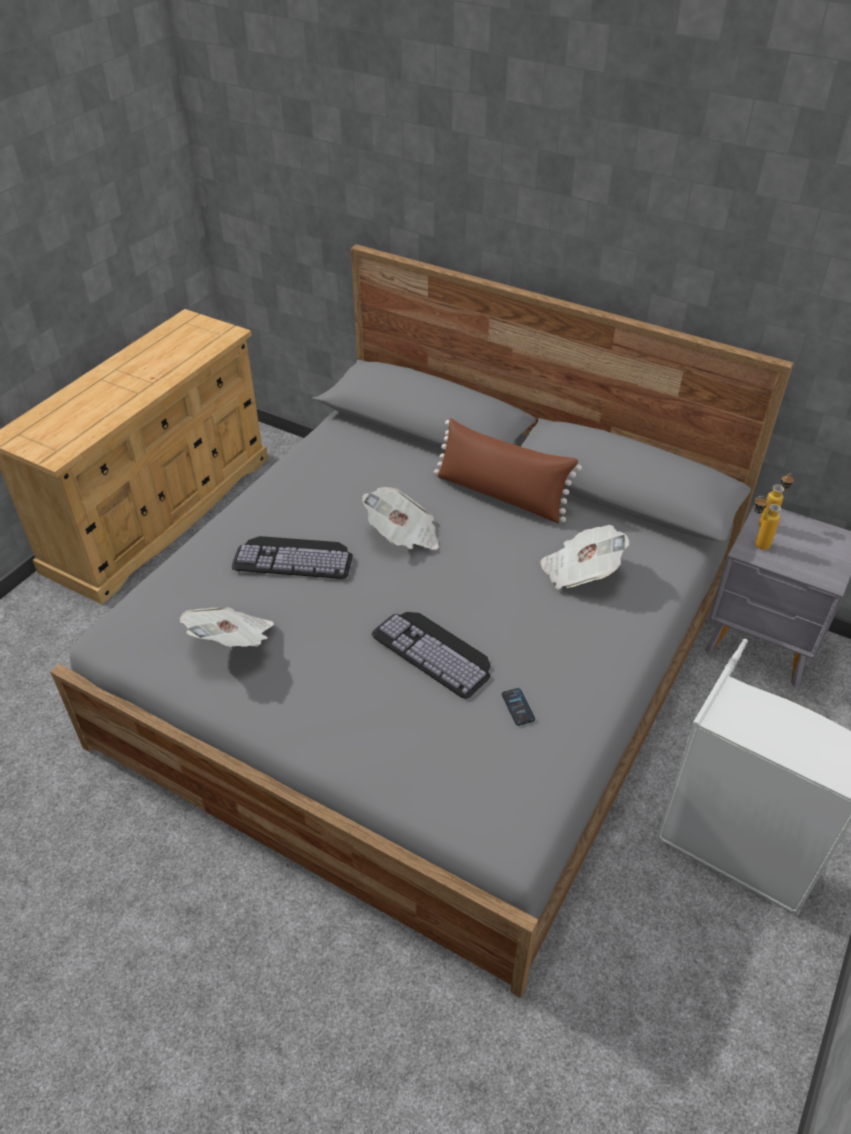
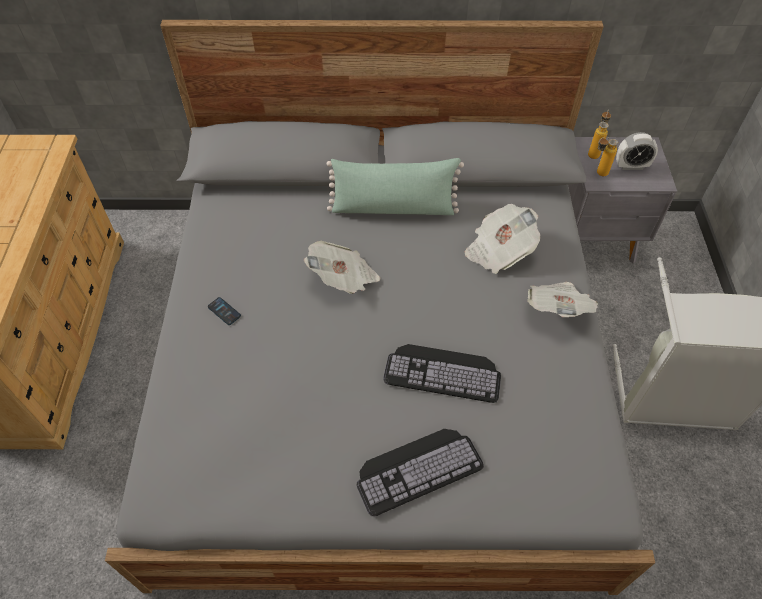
camera: 30 degrees left, 10 degrees up
newspaper [180,607,274,647] -> newspaper moved to [527,282,599,317]
keyboard [231,536,353,579] -> keyboard moved to [357,429,484,516]
brown pillow [434,418,582,523] -> green pillow [326,158,464,215]
phone [502,688,535,726] -> phone moved to [208,297,241,325]
none -> alarm clock [616,132,658,170]

